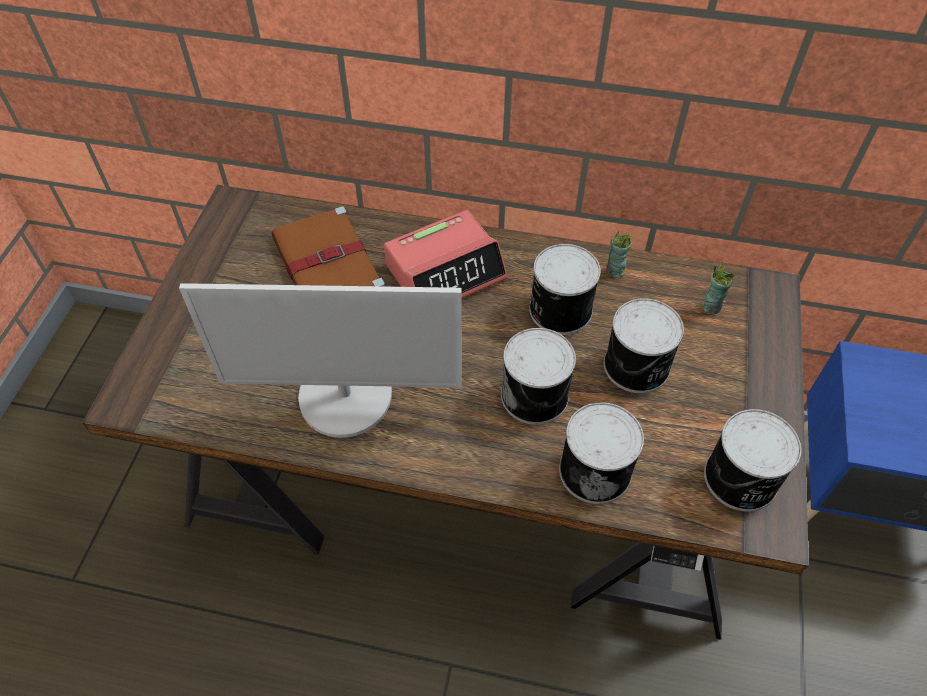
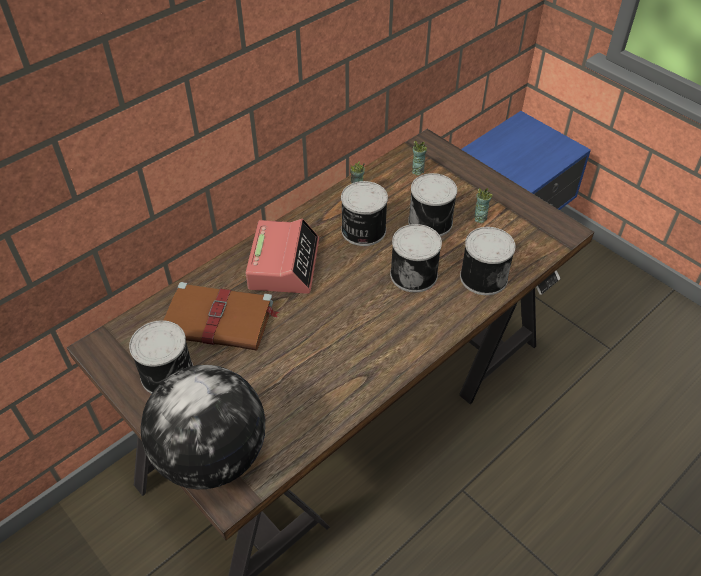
camera: 55 degrees left, 5 degrees down
monitor [179,283,462,438] -> none
can [704,409,802,512] -> can moved to [129,320,193,394]
none -> globe [140,365,265,489]
none -> cup [474,188,493,223]

